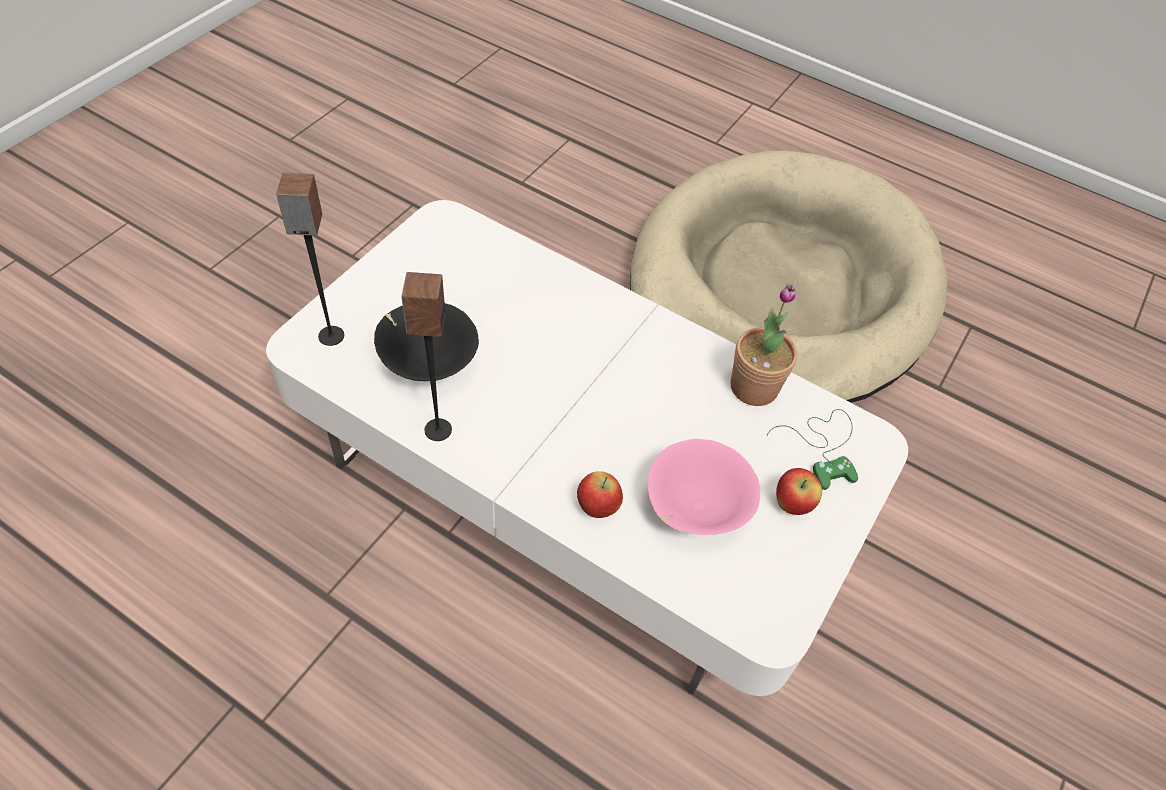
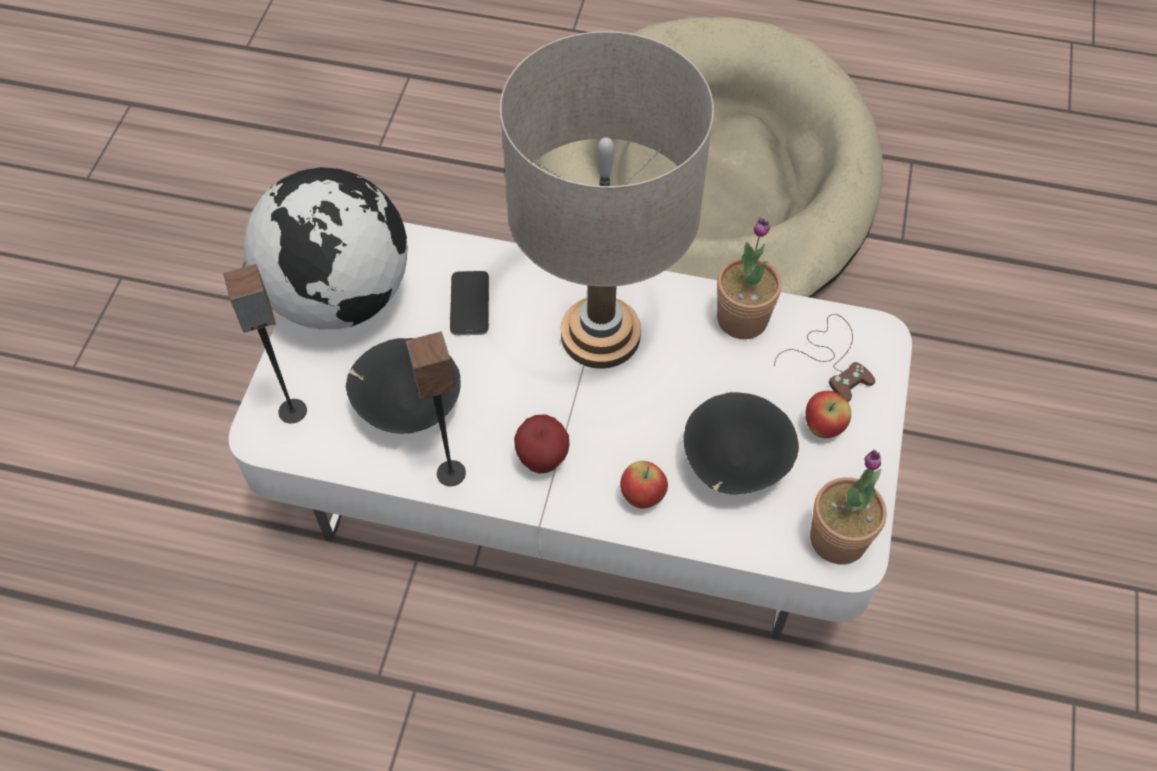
camera: 15 degrees left, 5 degrees up
pink bowl [648,439,760,535] -> black bowl [683,392,799,494]
green game controller [767,409,858,490] -> brown game controller [774,314,875,402]
none -> globe [244,167,408,329]
none -> phone [450,271,489,335]
none -> beige table lamp [500,31,714,369]
none -> apple [514,414,569,474]
none -> potted plant [810,450,887,565]

